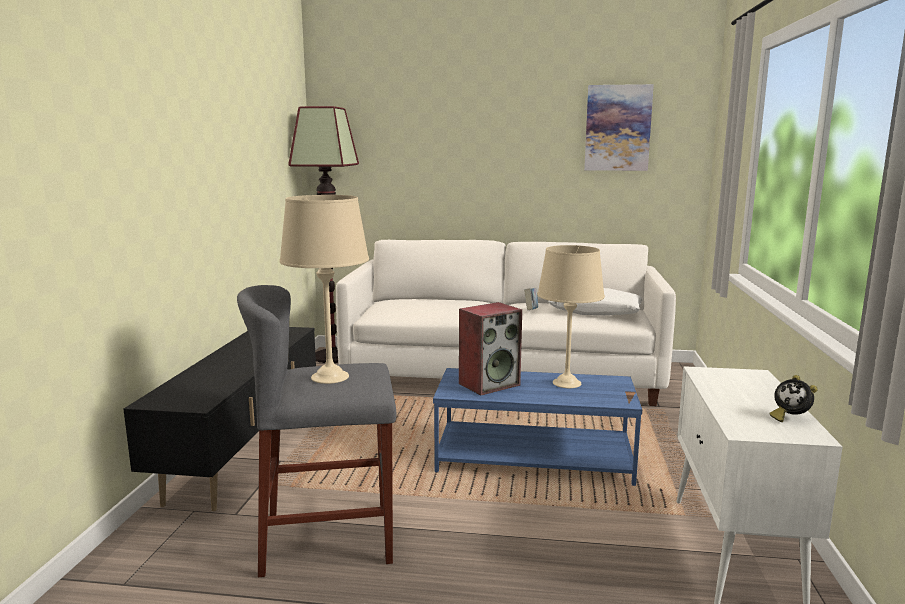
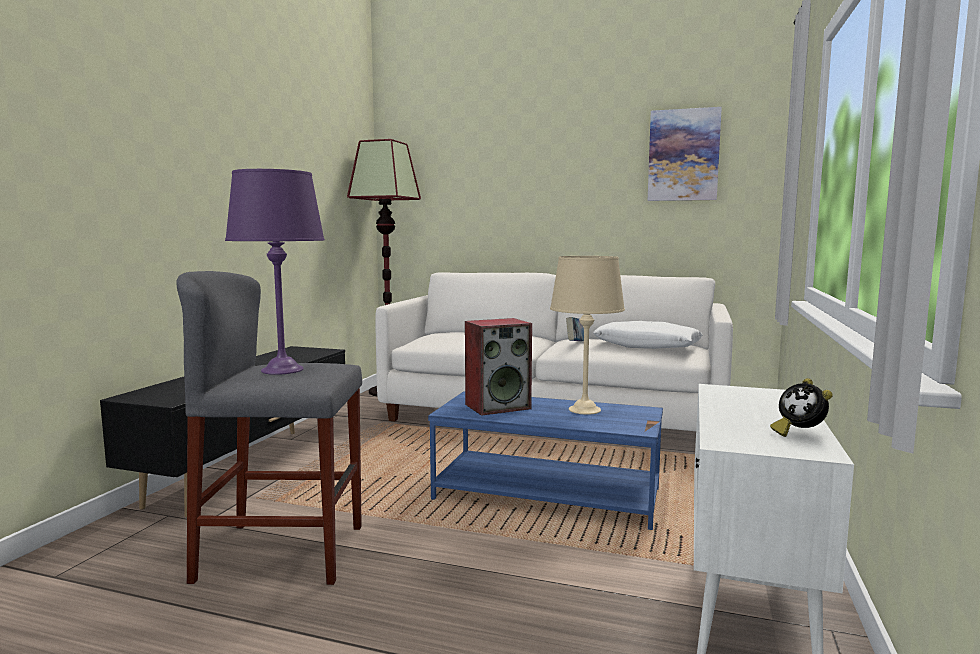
camera: 10 degrees right, 5 degrees down
beige table lamp [279,195,369,384] -> purple table lamp [225,169,325,375]

